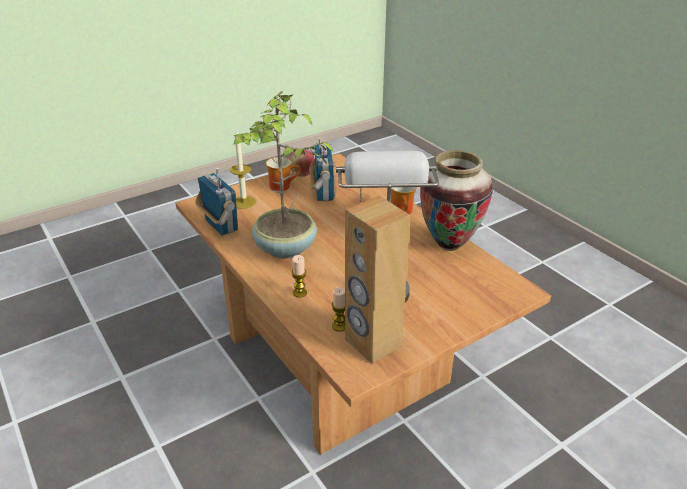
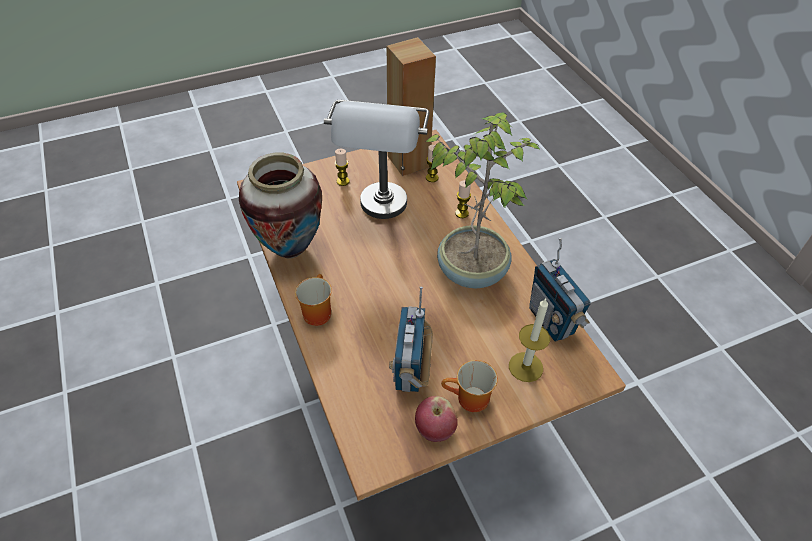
camera: 170 degrees left, 15 degrees up
none -> candle [335,149,350,186]

